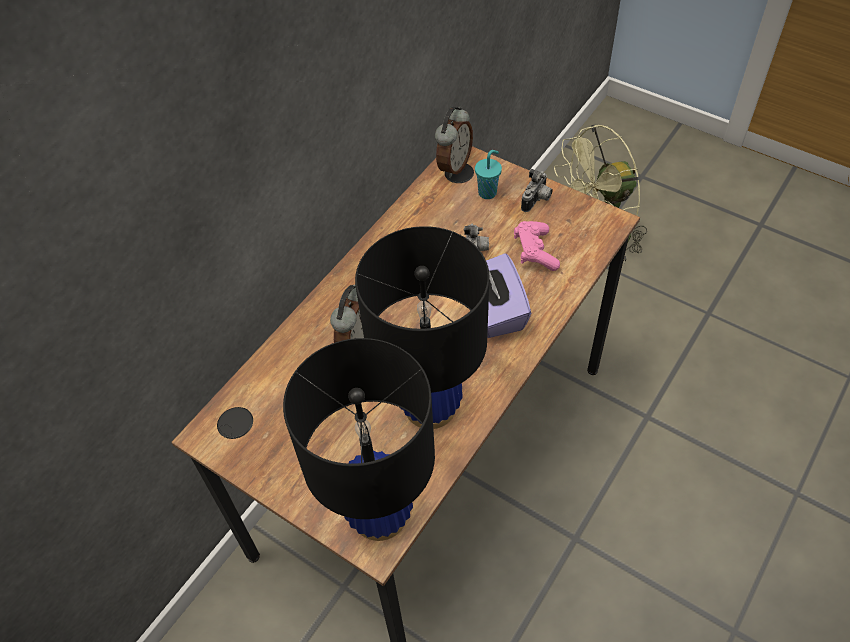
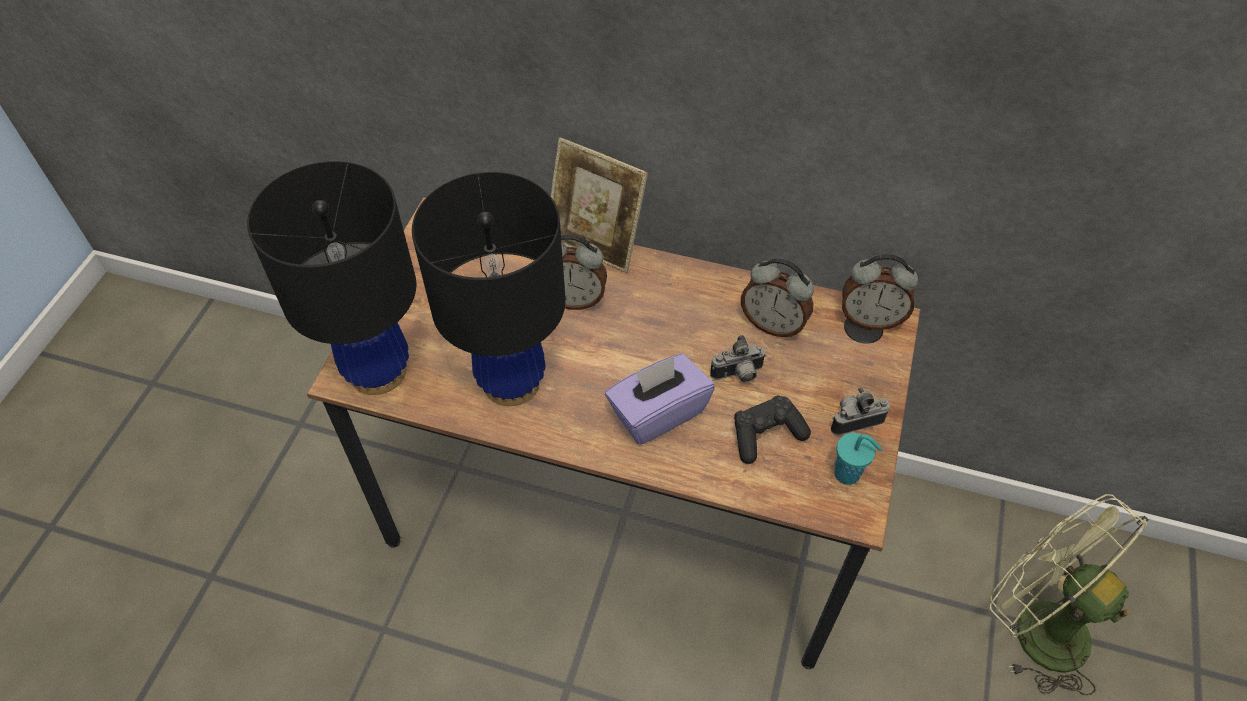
camera: 70 degrees right, 0 degrees up
turquoise cup [475,150,502,199] -> turquoise cup moved to [834,433,882,485]
pink game controller [514,221,560,271] -> black game controller [734,395,811,464]
camera [521,169,553,212] -> camera turned 150 degrees clockwise [831,387,890,435]
none -> picture frame [551,138,648,273]
none -> alarm clock [741,258,814,337]

